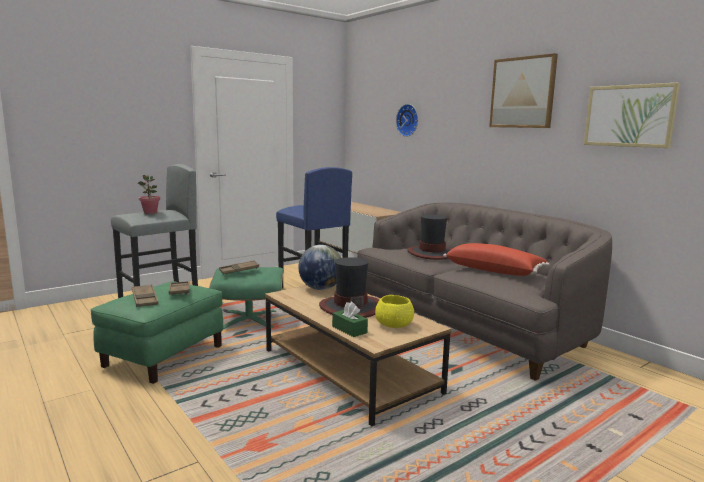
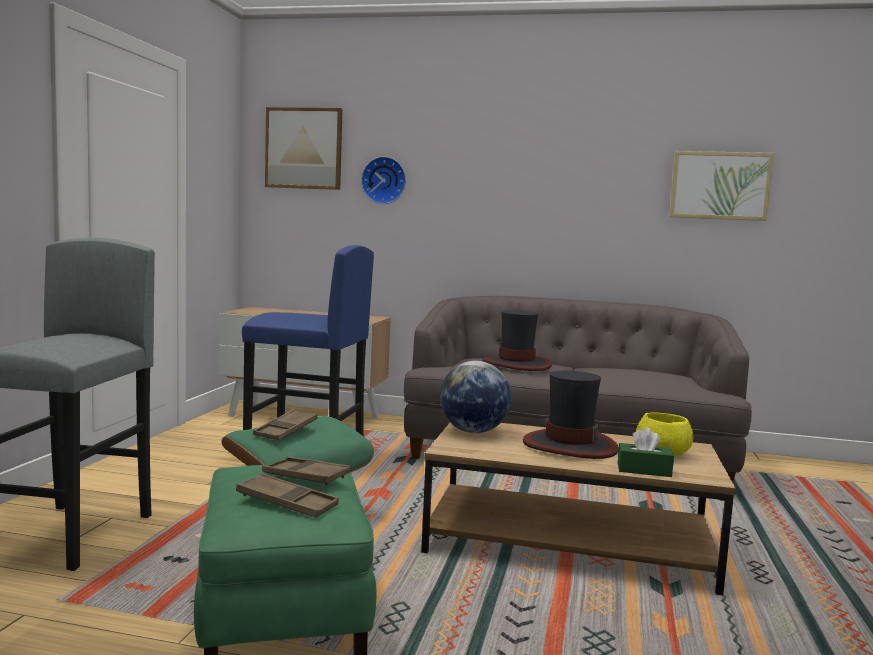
camera: 40 degrees left, 5 degrees down
potted plant [138,175,160,214] -> none
red pillow [443,243,549,276] -> none
picture [489,53,558,128] -> picture moved to [265,107,343,190]

